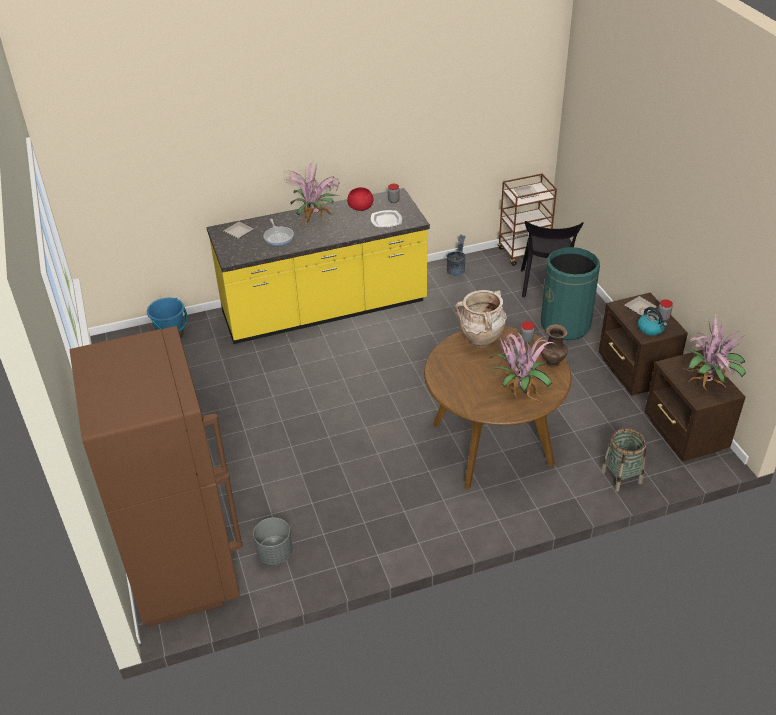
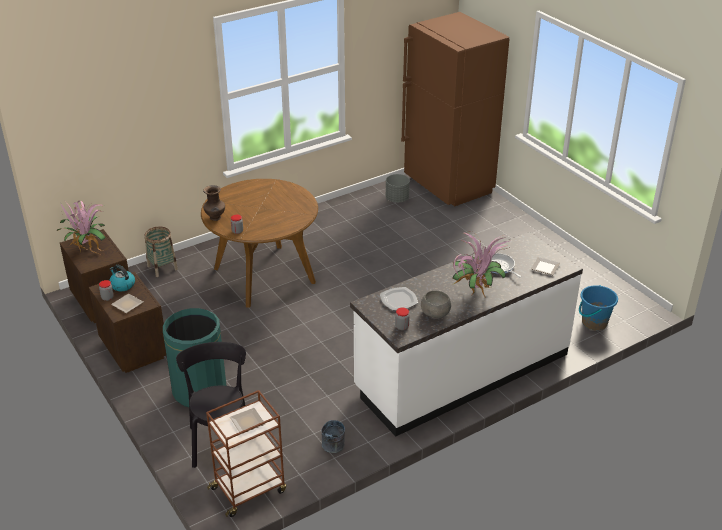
camera: 165 degrees right, 5 degrees down
yellow counter [207,188,430,344] -> white counter [350,232,583,437]
red bowl [347,187,373,211] -> grey bowl [421,290,451,318]
beige vase [455,290,507,348] -> none
potted plant [489,332,555,402] -> none

